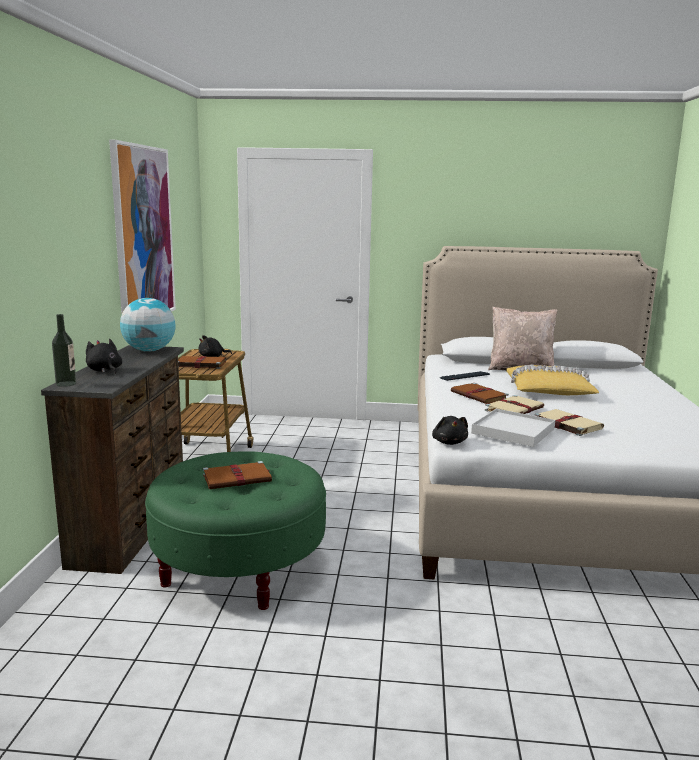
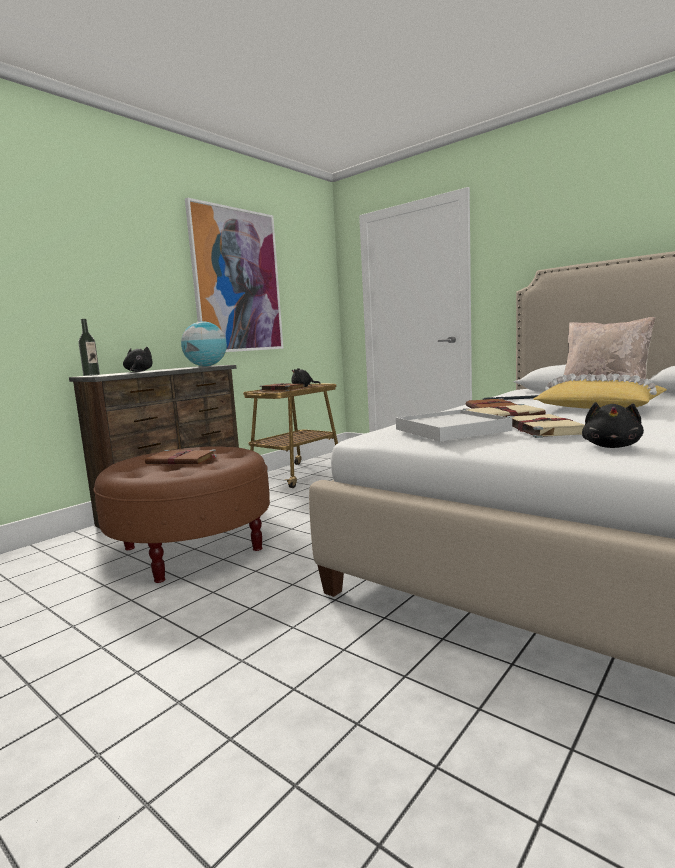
camera: 35 degrees right, 5 degrees down
green ottoman [145,451,326,610] -> brown ottoman [93,446,270,583]
black plush toy [432,416,468,445] -> black plush toy moved to [582,402,644,448]

